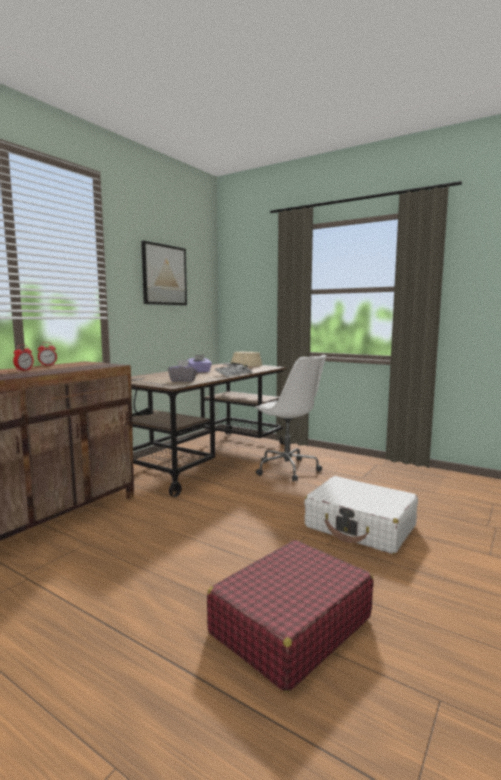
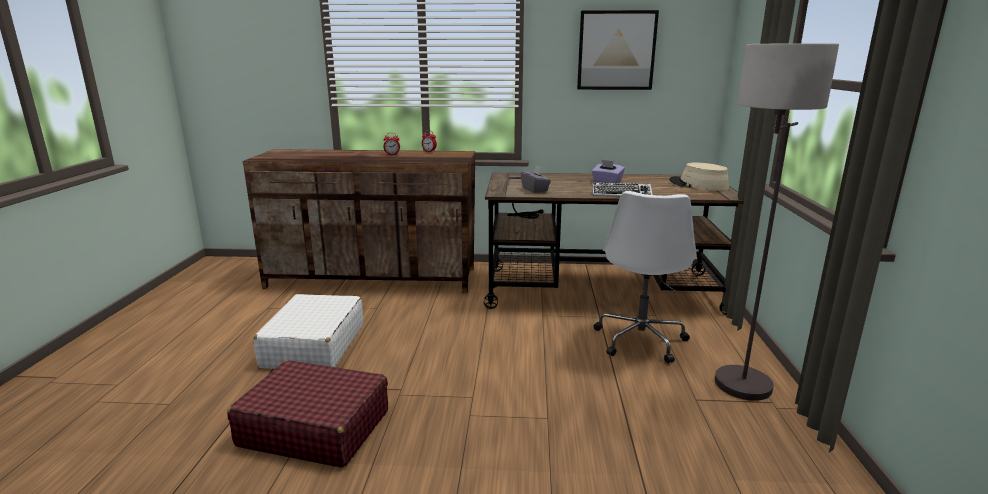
camera: 60 degrees right, 10 degrees up
white suitcase [304,476,418,554] -> white suitcase moved to [254,294,363,369]
none -> grey floor lamp [715,43,839,401]

